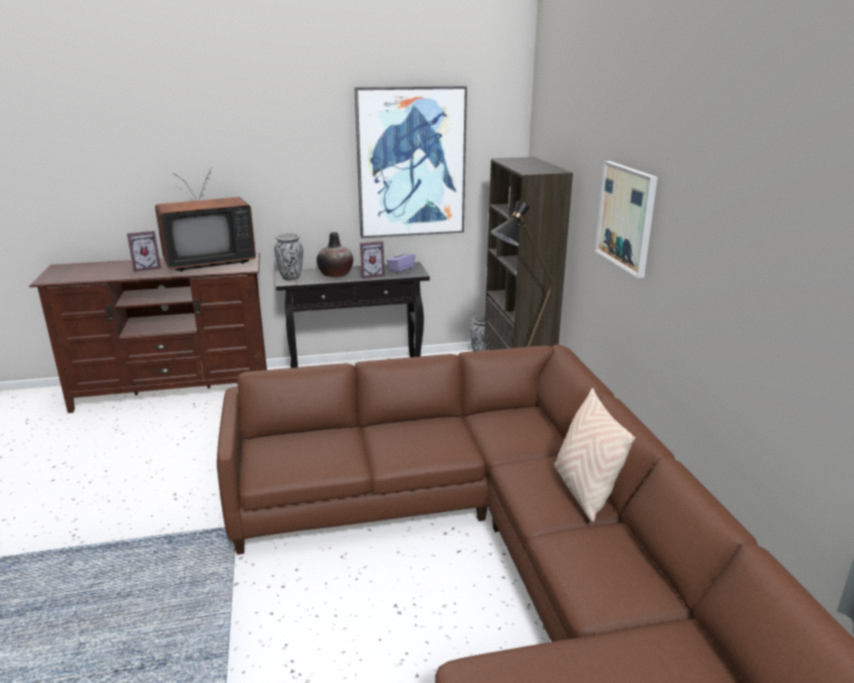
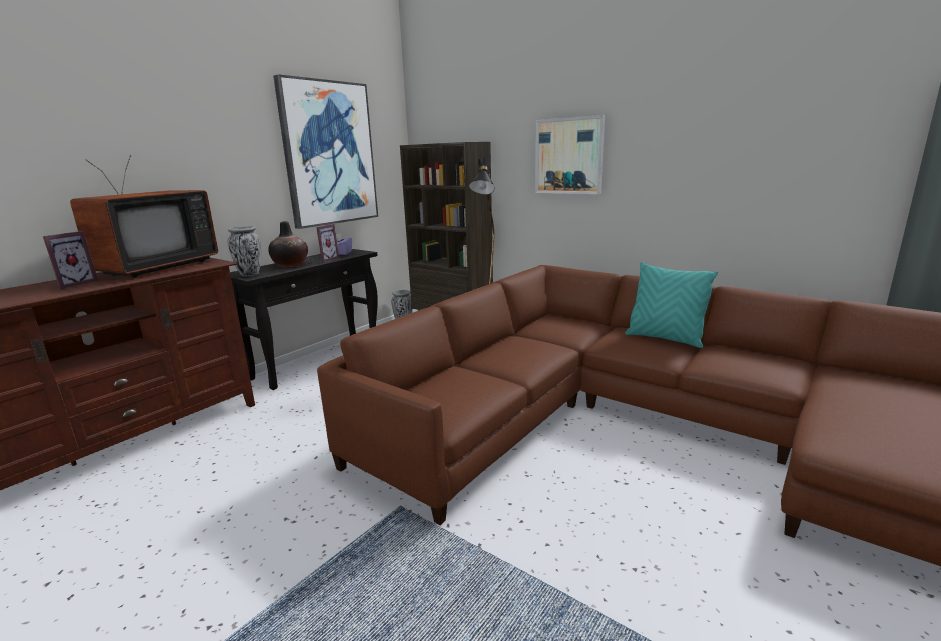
camera: 40 degrees left, 5 degrees down
beige pillow [554,388,635,522] -> turquoise pillow [625,262,718,348]

